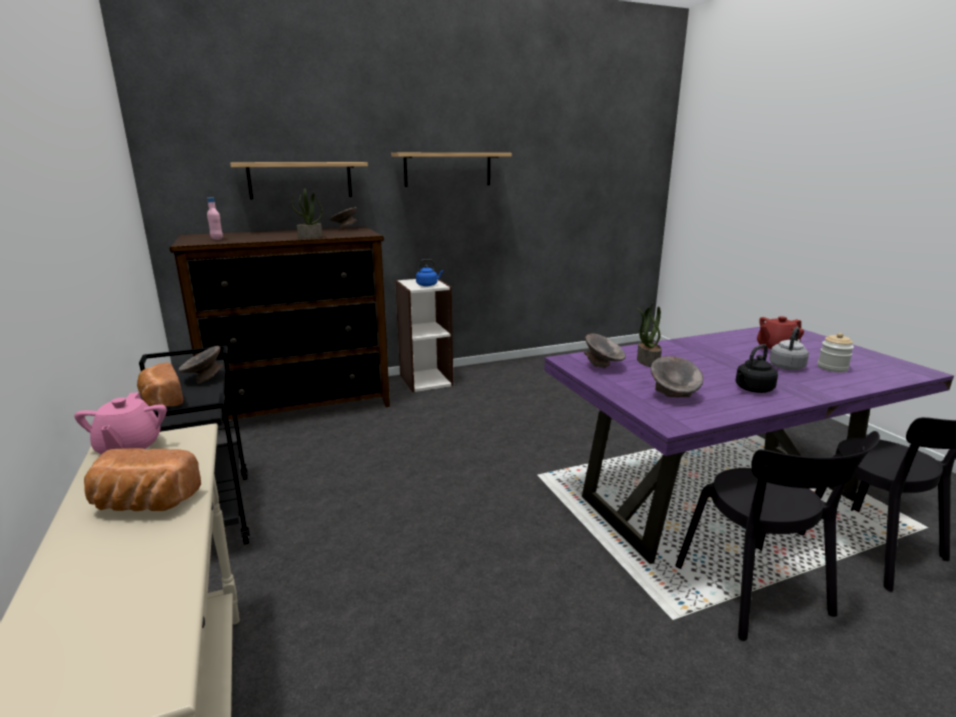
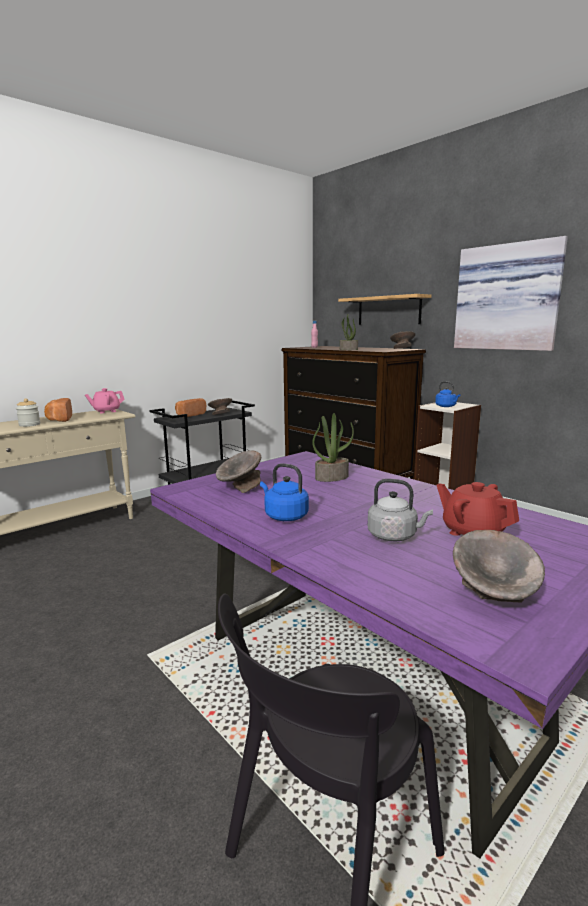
camera: 70 degrees right, 5 degrees down
shelf [391,153,512,187] -> picture [454,236,568,351]
grey bowl [584,333,626,369] -> grey bowl moved to [453,530,545,603]
black chair [675,431,880,641] -> none
black kettle [735,344,778,393] -> blue kettle [260,463,309,521]
jar [818,333,854,372] -> jar moved to [16,399,40,427]

